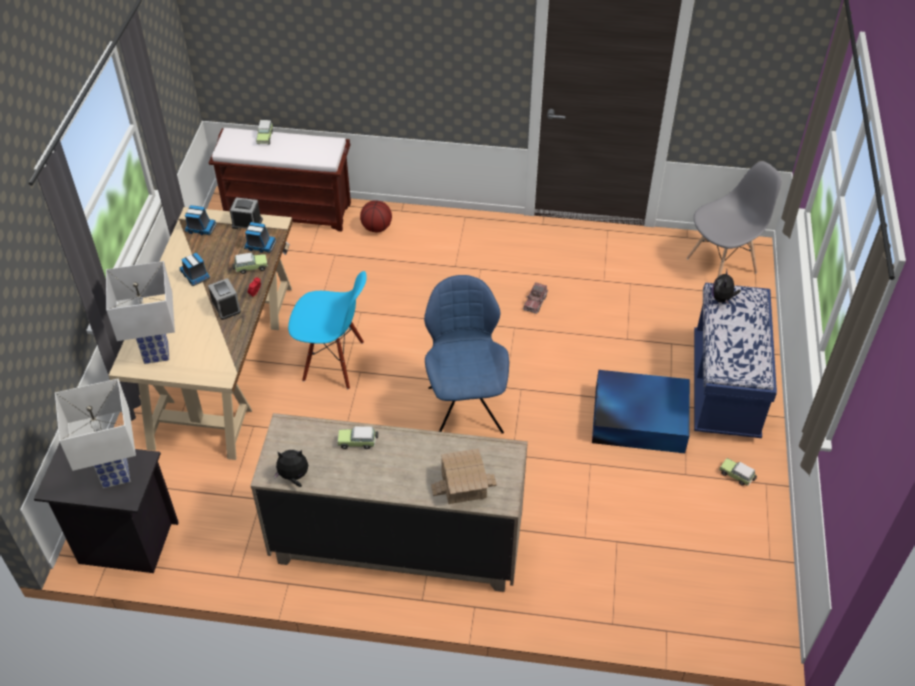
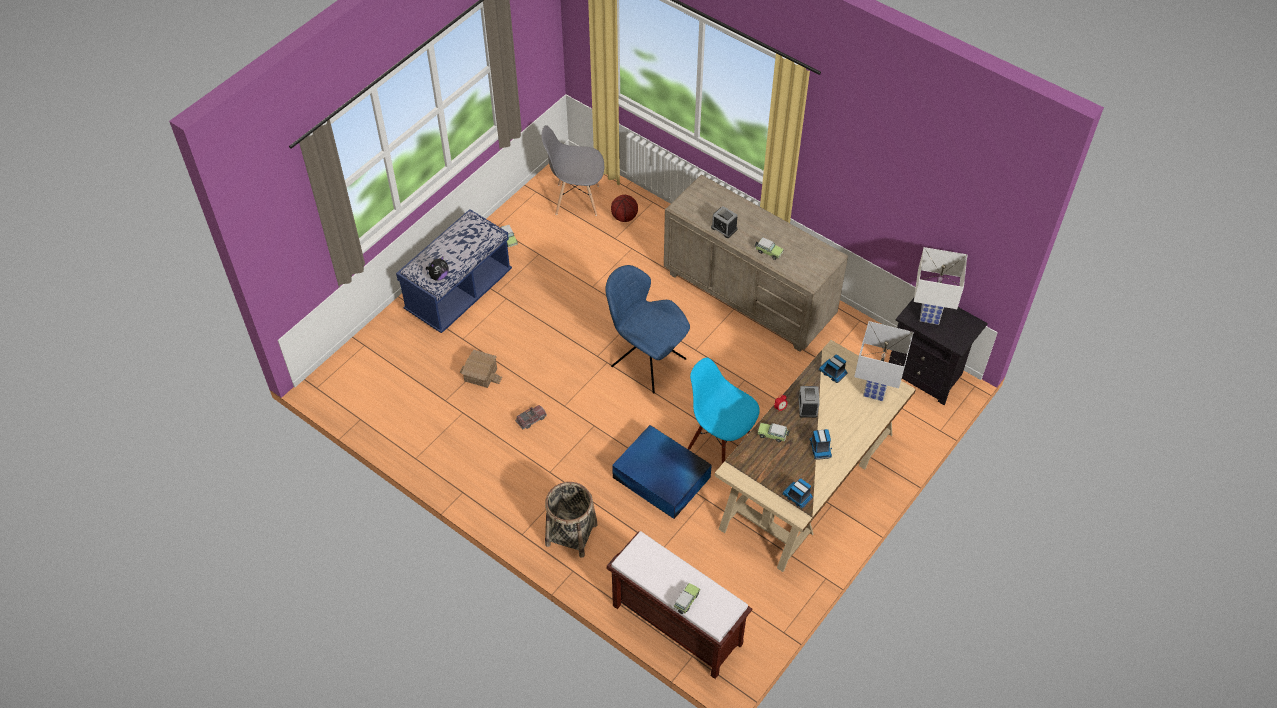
camera: 150 degrees left, 5 degrees up
alarm clock [230,197,263,229] -> alarm clock moved to [711,206,737,238]
toy truck [244,222,276,253] -> toy truck moved to [819,355,848,383]
plush toy [274,450,308,487] -> none
basketball [360,200,392,232] -> basketball moved to [611,195,638,222]
blue chair [424,275,509,434] -> blue chair turned 105 degrees clockwise [605,265,690,393]
toy house [431,449,497,504] -> toy house moved to [460,350,502,388]
blue storage box [592,370,690,453] -> blue storage box moved to [612,425,712,519]
grey chair [686,161,782,277] -> grey chair moved to [541,125,604,216]
none -> basket [545,482,598,558]

